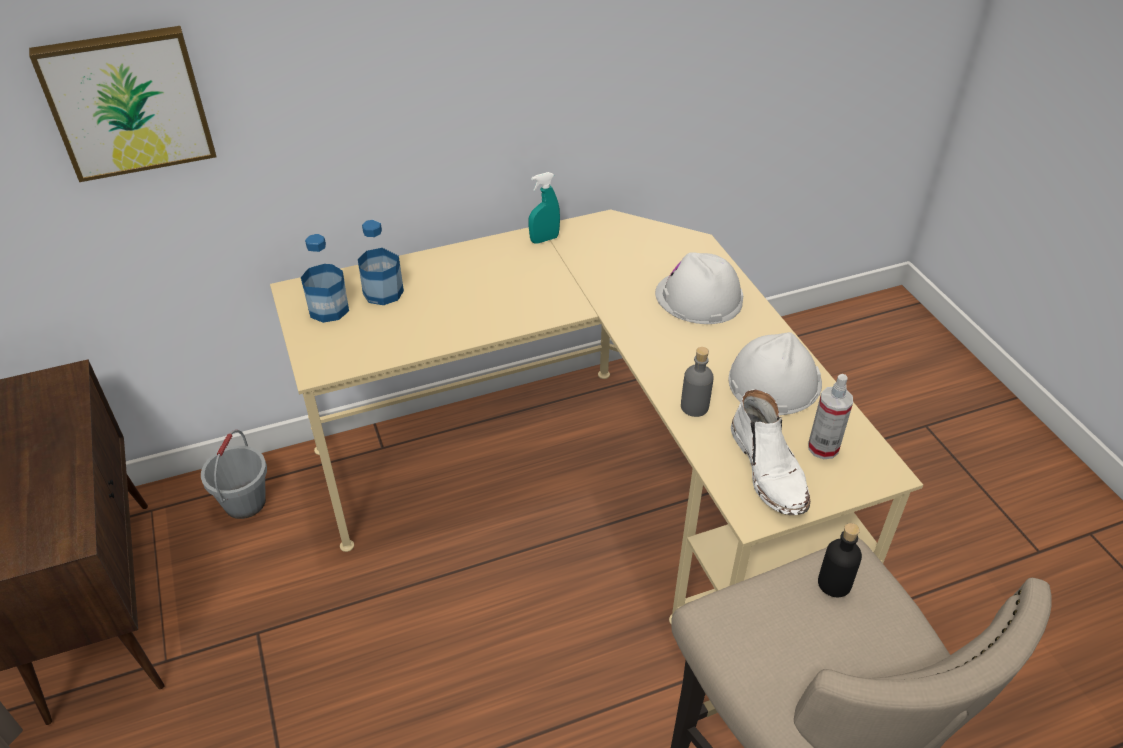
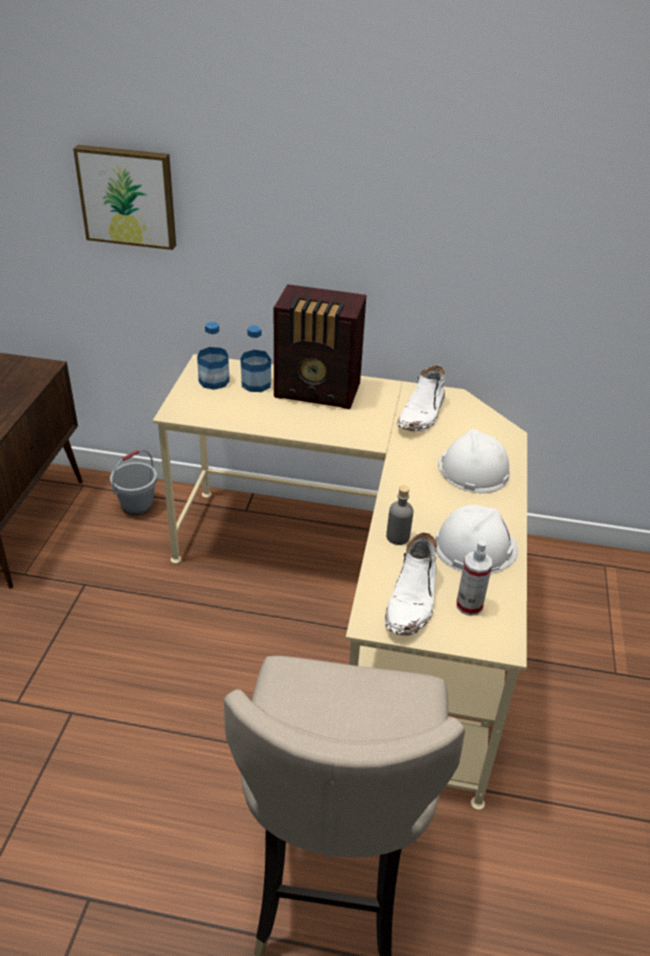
camera: 30 degrees right, 5 degrees down
turquoise spray bottle [529,172,560,244] -> none
black bottle [818,523,862,598] -> none
none -> radio [274,284,366,409]
none -> white boot [396,365,445,431]

